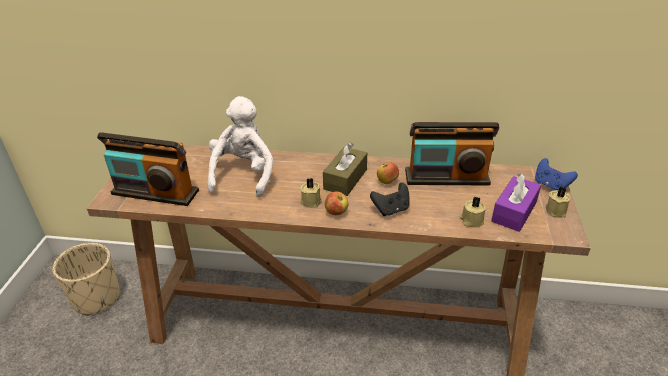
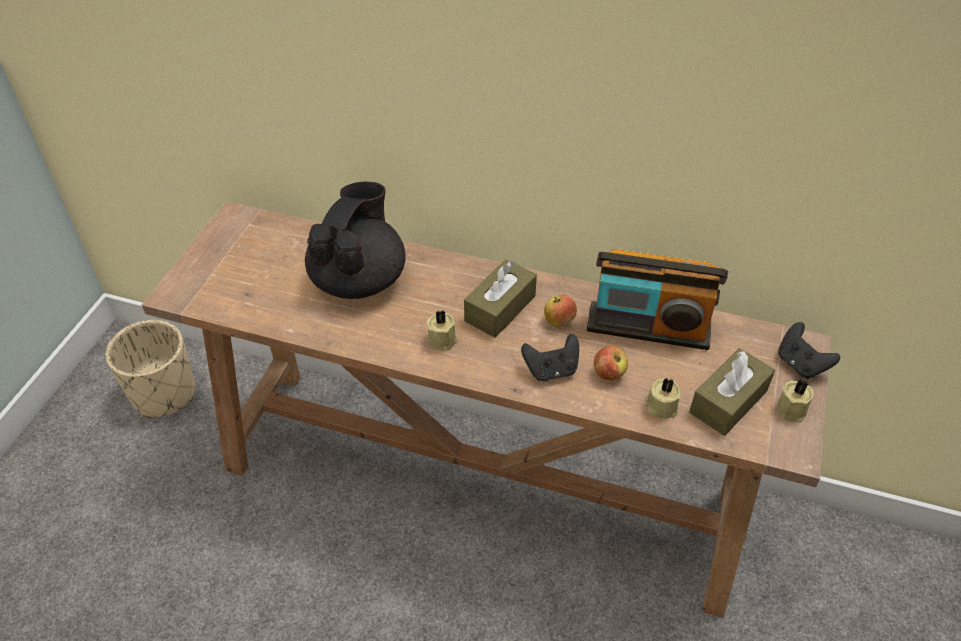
camera: 10 degrees right, 10 degrees up
radio [97,132,199,206] -> none
white plush toy [207,96,273,198] -> black teapot [305,182,406,299]
apple [325,191,348,215] -> apple moved to [594,346,628,380]
purple tissue box [491,173,541,232] -> brown tissue box [689,348,775,436]
blue game controller [535,158,578,190] -> black game controller [778,322,840,379]

